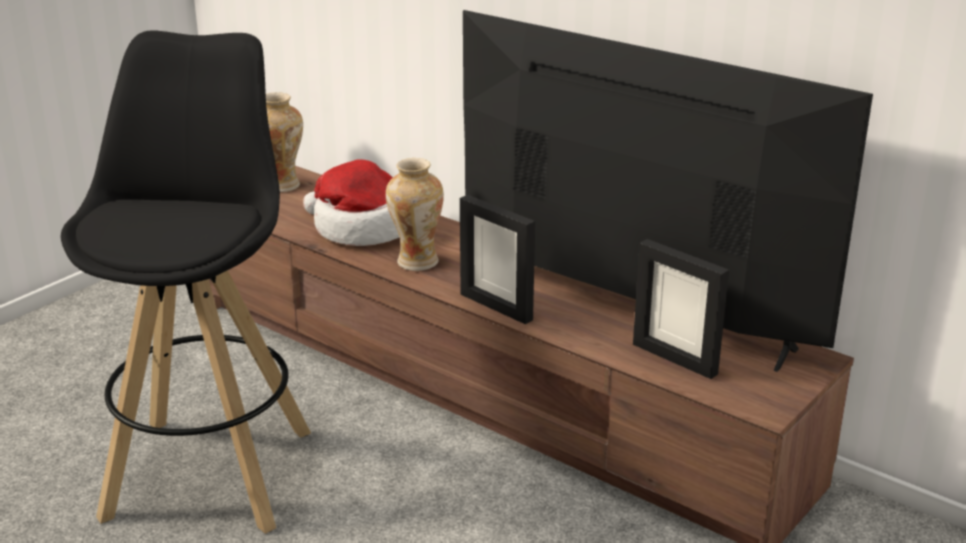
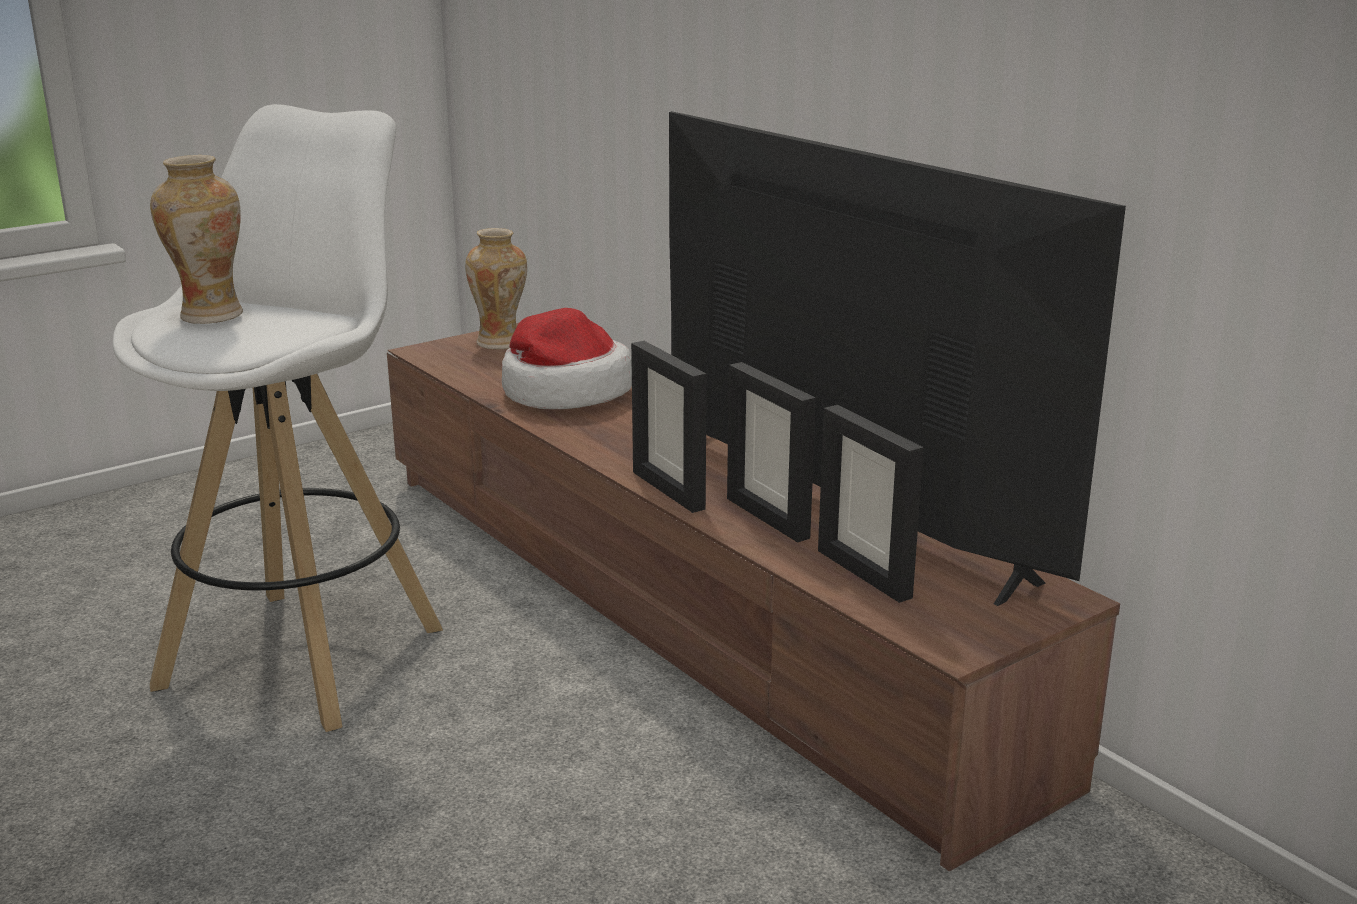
camera: 15 degrees right, 5 degrees down
black stool [61,31,311,534] -> white stool [113,104,443,732]
vase [386,158,444,271] -> vase moved to [150,155,243,324]
none -> picture frame [727,362,816,542]

